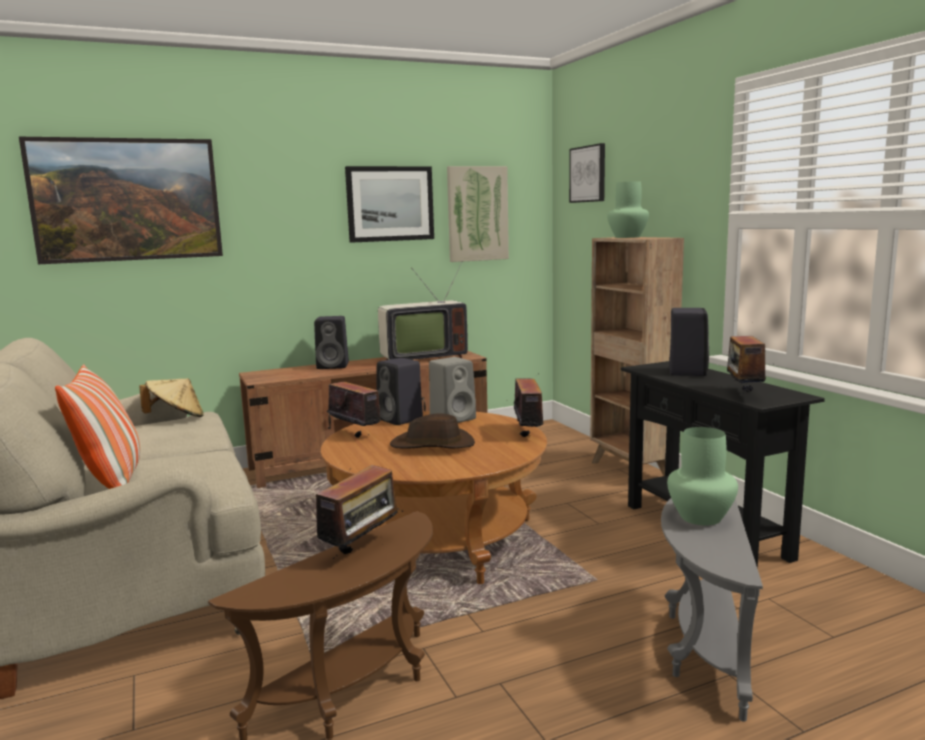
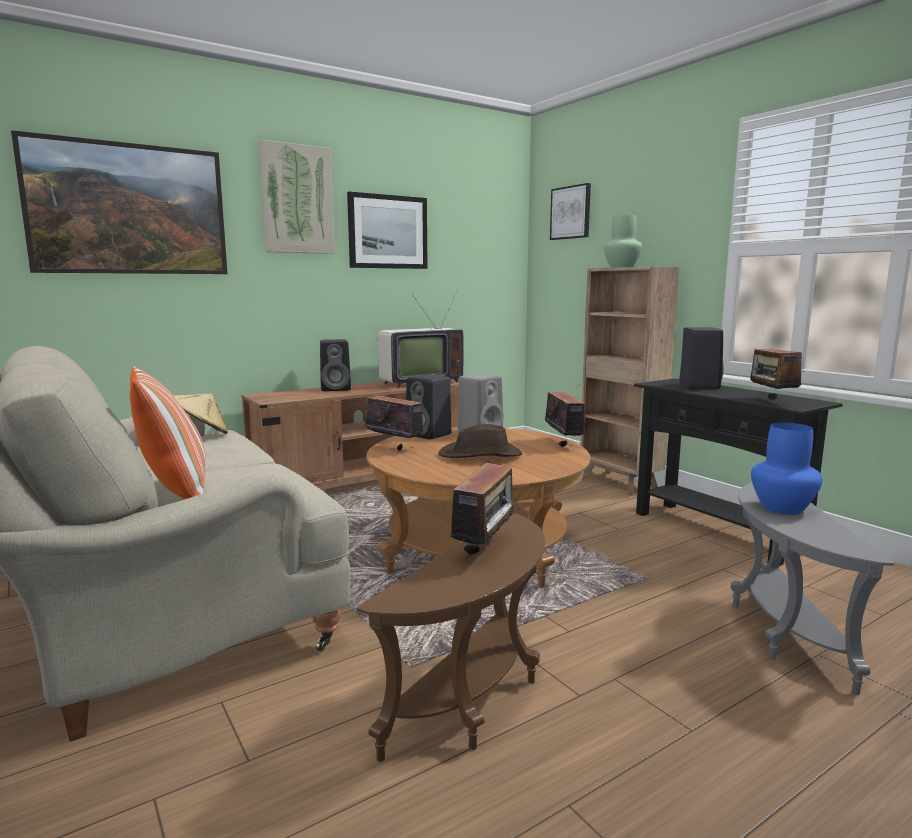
camera: 10 degrees left, 0 degrees up
picture [447,166,509,262] -> picture moved to [258,139,335,254]
green vase [667,427,738,526] -> blue vase [751,422,823,515]

